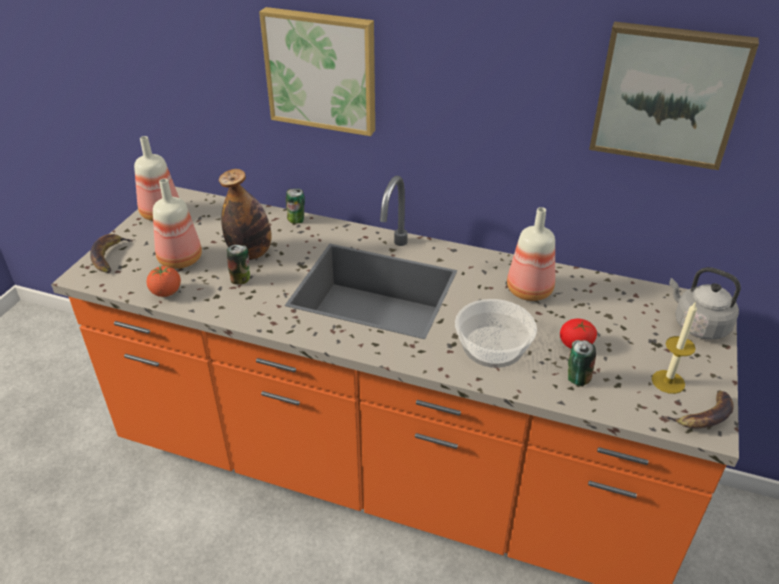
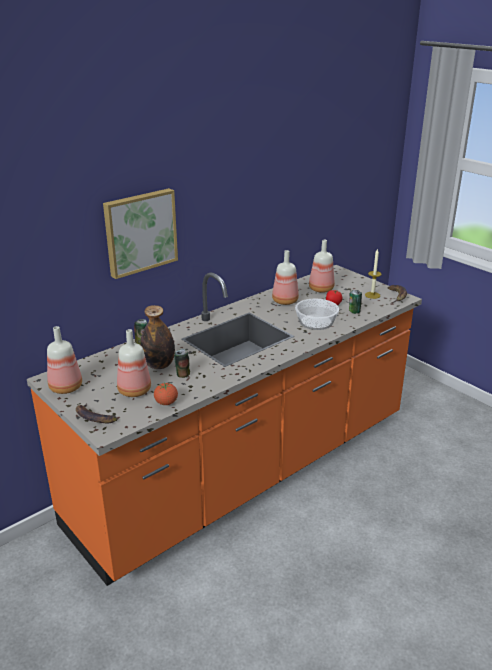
camera: 60 degrees left, 10 degrees down
picture [589,22,759,170] -> none
grey kettle [669,267,741,340] -> none
none -> bottle [309,240,334,293]

